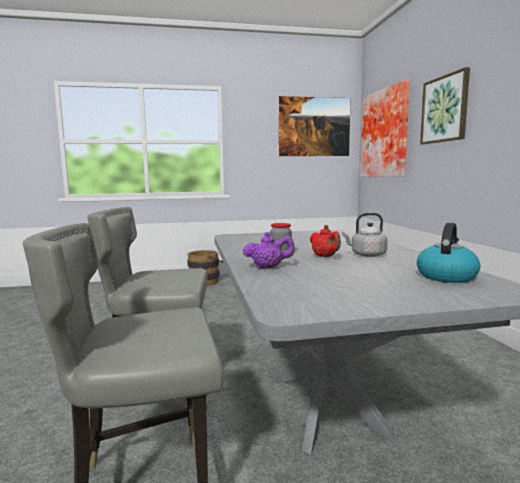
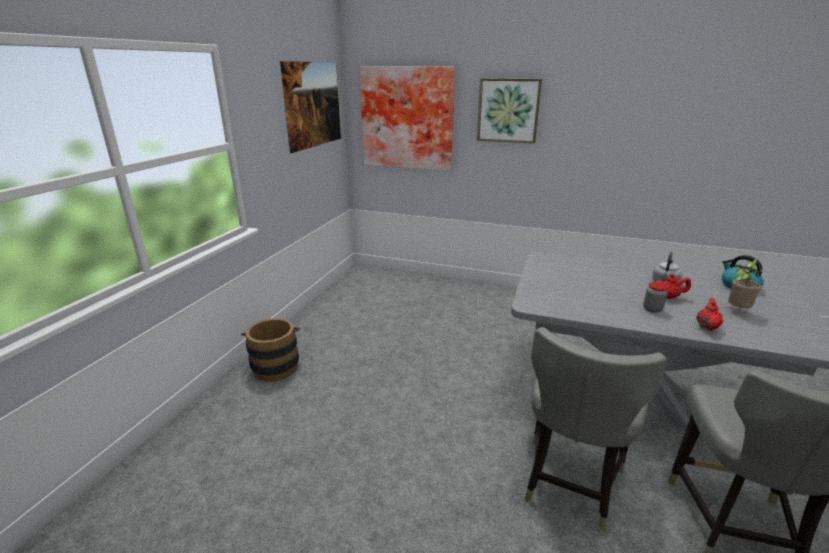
camera: 60 degrees left, 15 degrees up
purple teapot [243,232,295,269] -> red teapot [696,298,723,331]
none -> potted plant [726,256,761,308]

